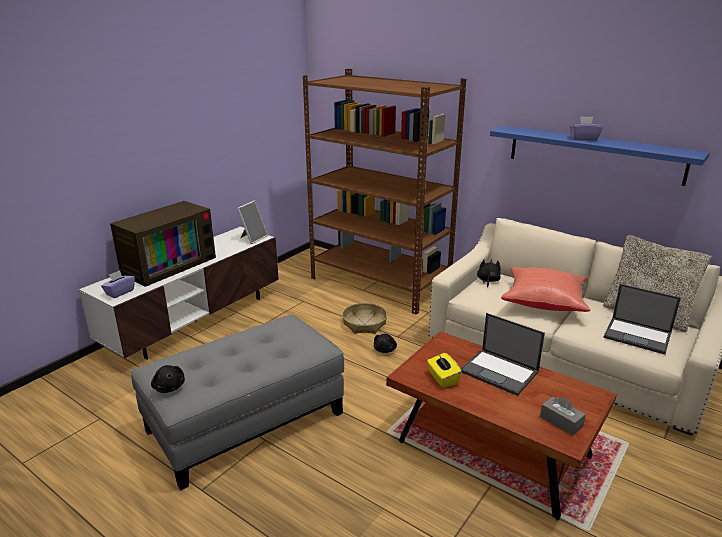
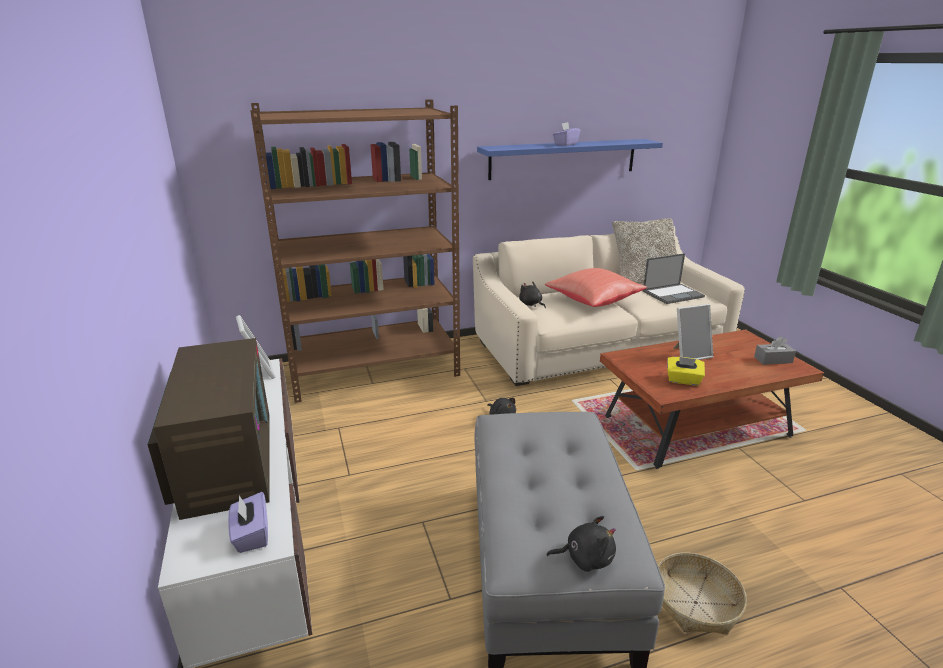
camera: 55 degrees left, 0 degrees up
basket [342,303,387,334] -> basket moved to [658,553,747,635]
laptop [461,313,545,396] -> picture frame [673,304,713,360]

